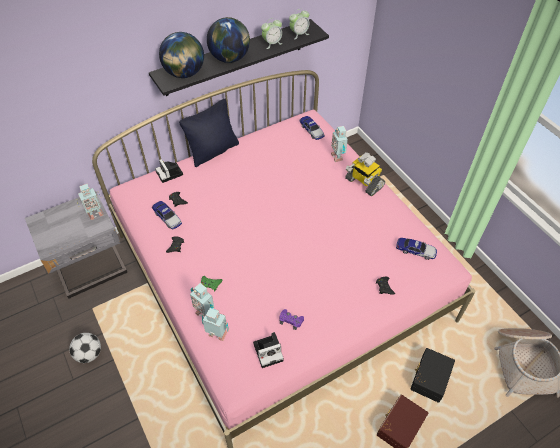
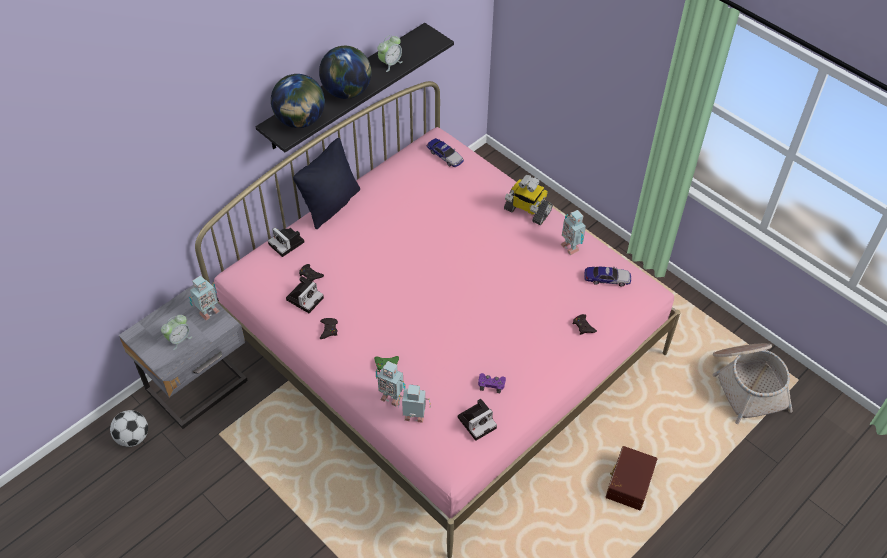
camera: 15 degrees left, 0 degrees up
football [69,333,101,363] -> football moved to [110,410,148,447]
toy car [152,201,182,229] -> camera [286,276,324,313]
alarm clock [289,9,310,39] -> alarm clock moved to [161,315,192,350]
toy robot [331,126,348,162] -> toy robot moved to [561,210,586,255]
black storage box [410,348,455,403] -> none

